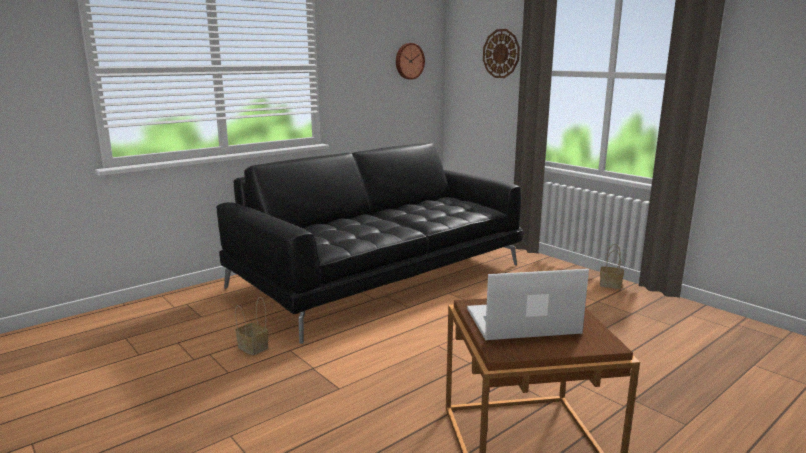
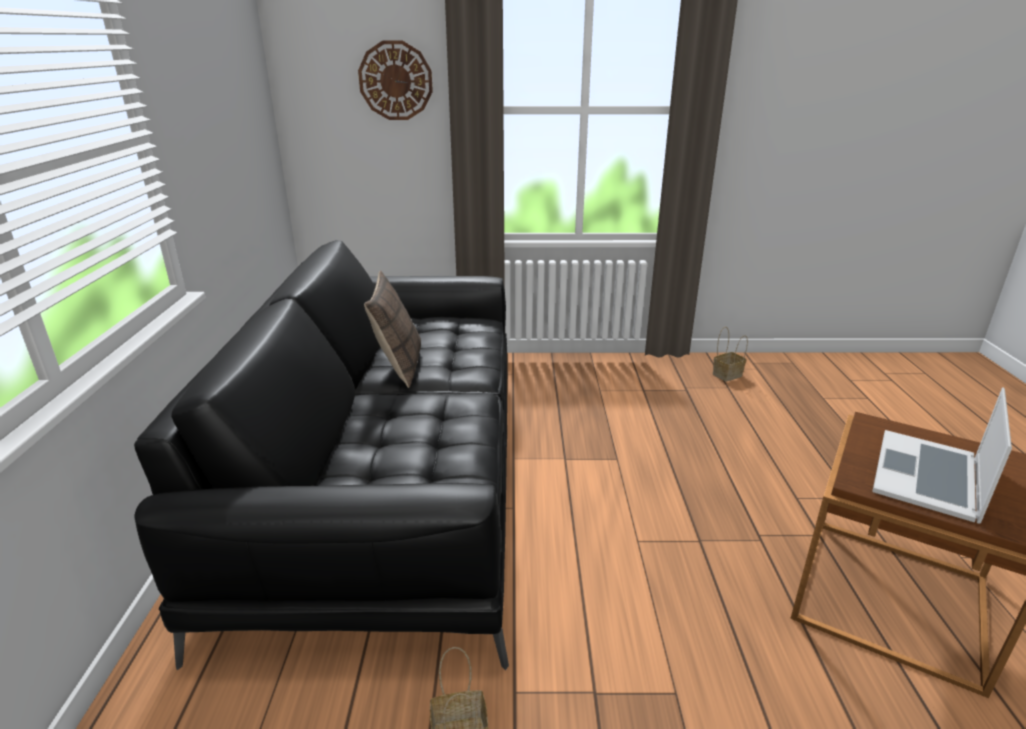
camera: 50 degrees left, 10 degrees up
wall clock [396,43,425,80] -> none
basket [600,244,624,289] -> basket moved to [713,327,748,382]
none -> pillow [364,270,421,388]

